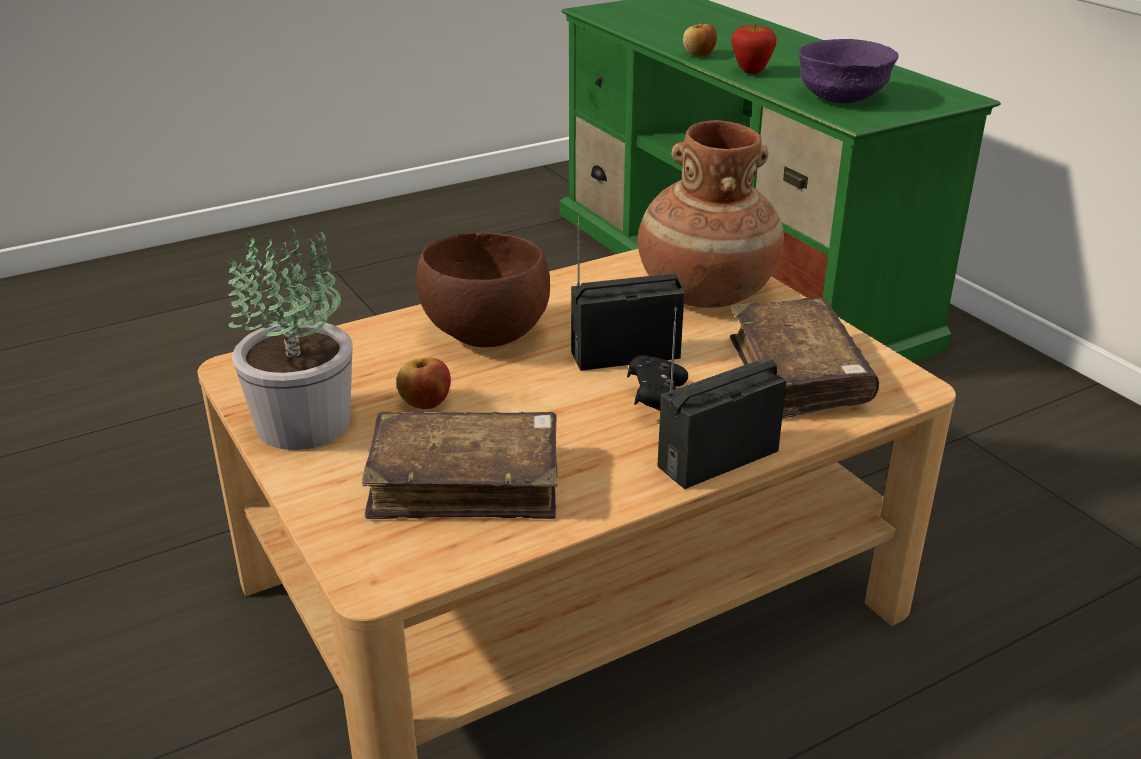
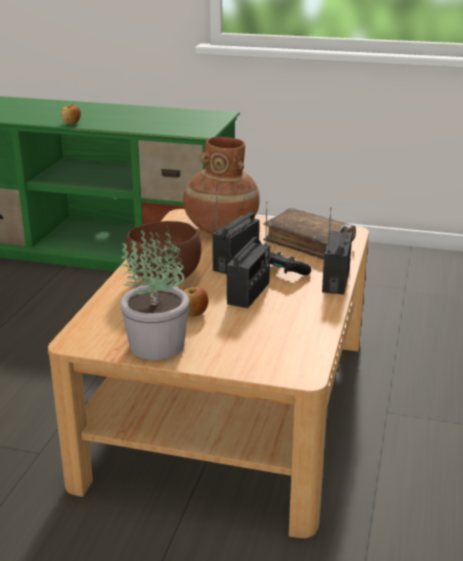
camera: 45 degrees left, 5 degrees down
brown book [362,411,558,519] -> none
apple [731,24,777,74] -> none
purple bowl [798,39,898,103] -> none
none -> radio [227,201,270,308]

